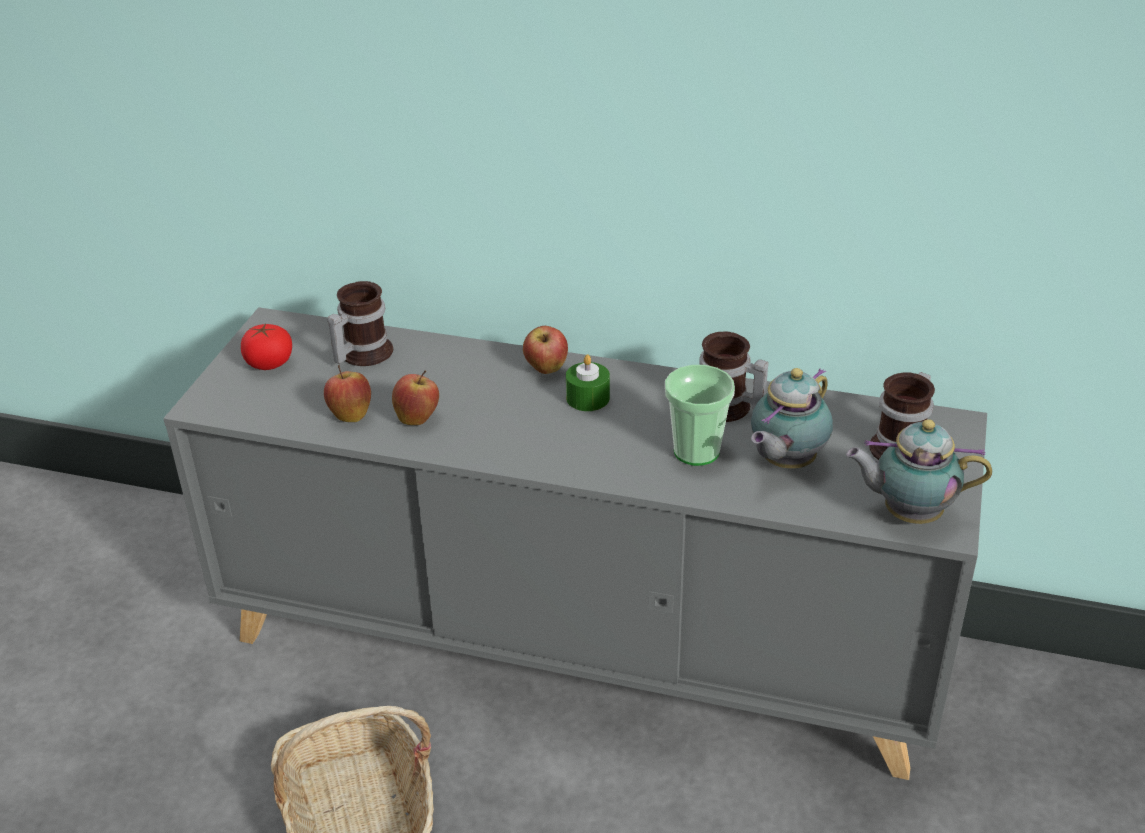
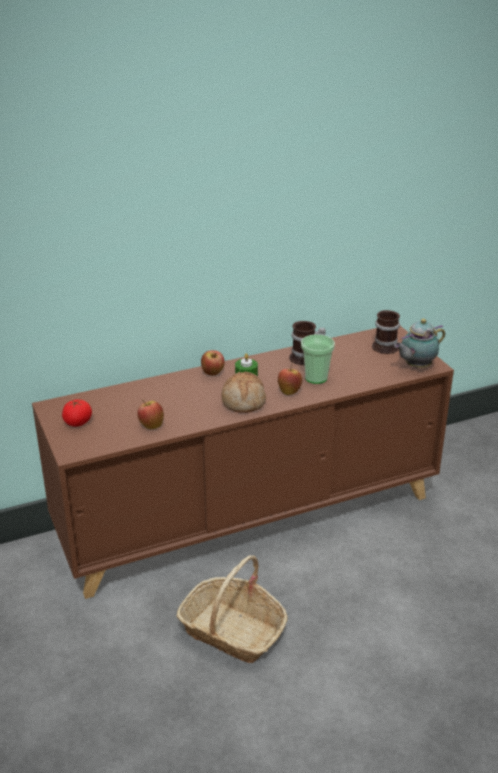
camera: 40 degrees left, 5 degrees down
grey cabinet [163,307,987,780] -> brown cabinet [32,326,454,599]
mug [327,281,393,366] -> none
apple [392,371,439,425] -> apple moved to [278,364,302,395]
teapot [751,368,833,469] -> none
none -> bread [221,372,266,413]

